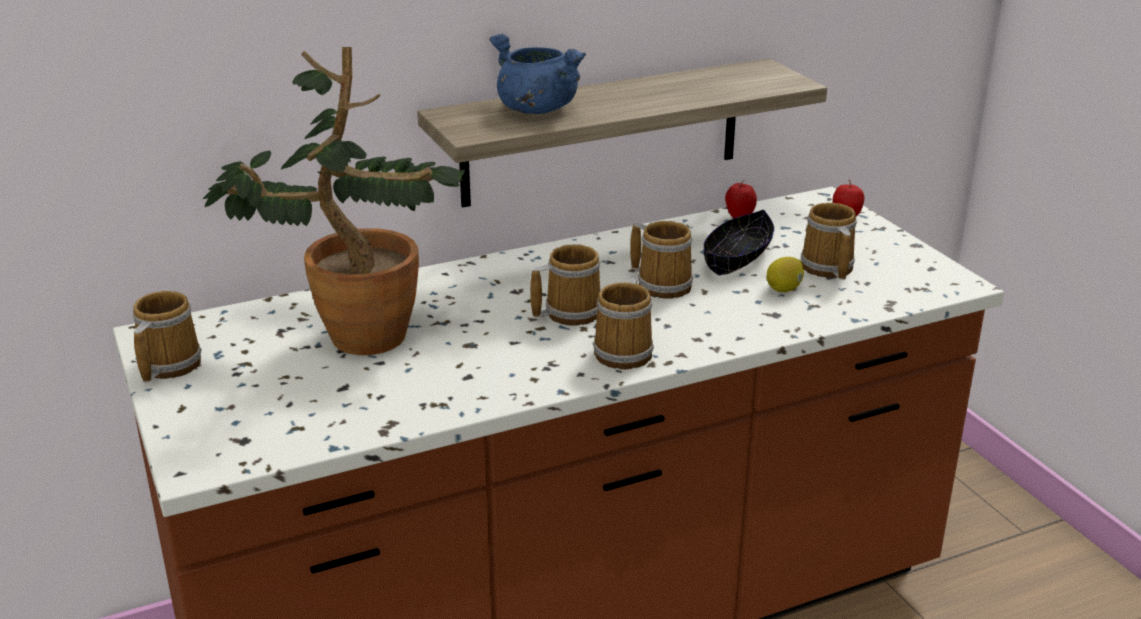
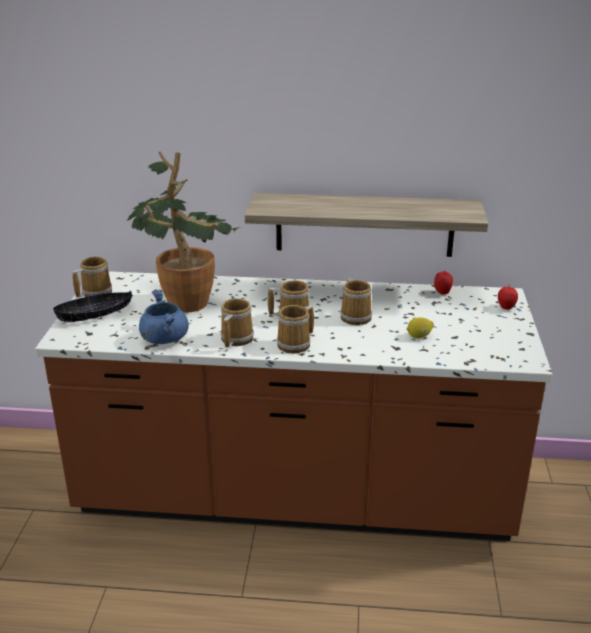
camera: 30 degrees right, 0 degrees up
blue cooking pot [489,34,586,114] -> blue cooking pot moved to [139,290,189,344]
black bowl [703,209,774,275] -> black bowl moved to [53,292,132,322]
mug [801,203,857,280] -> mug moved to [220,298,254,348]

